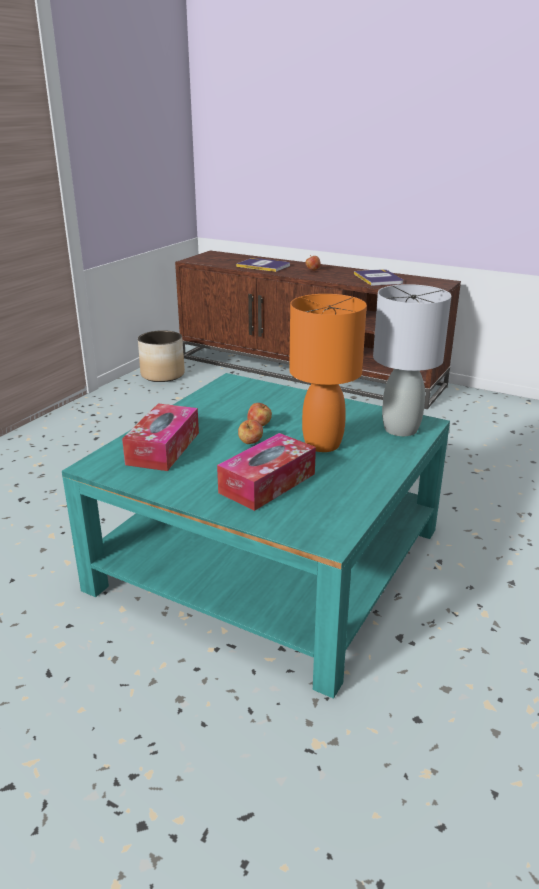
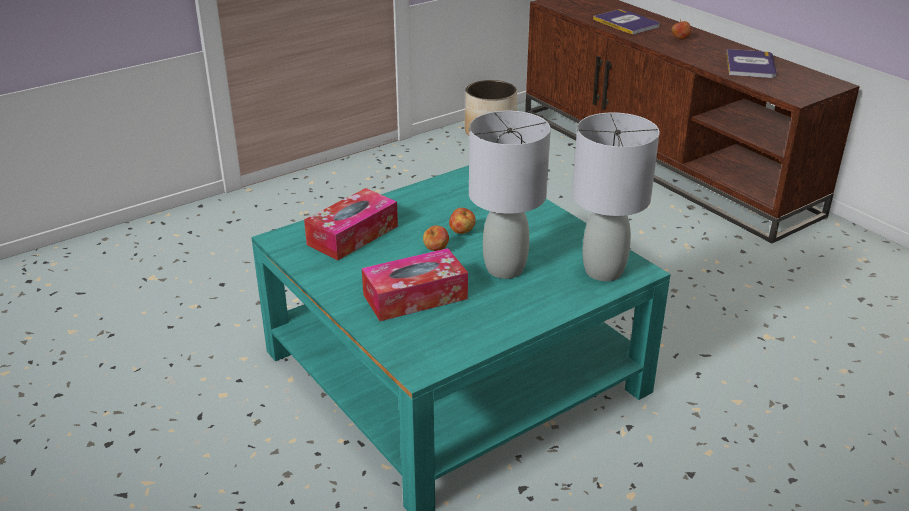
camera: 25 degrees right, 5 degrees up
orange table lamp [289,294,367,452] -> grey table lamp [469,111,551,279]

